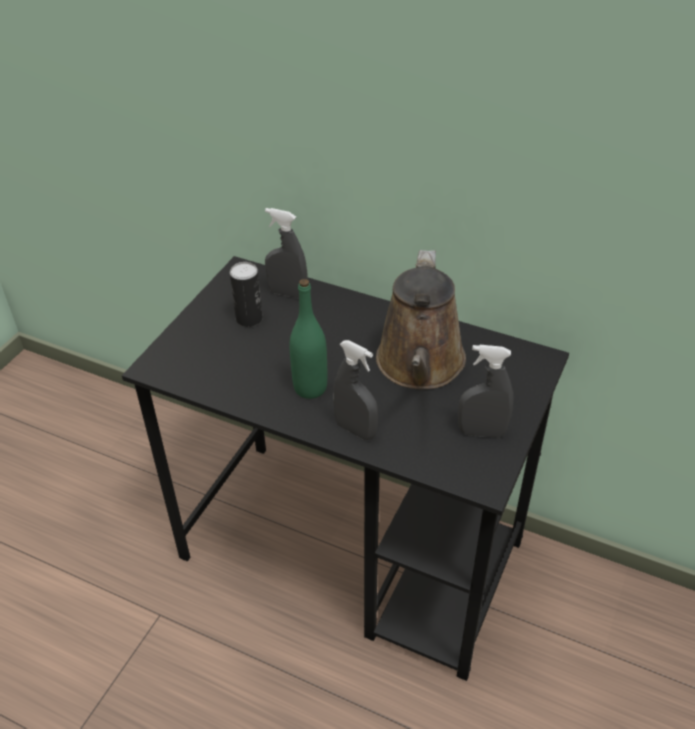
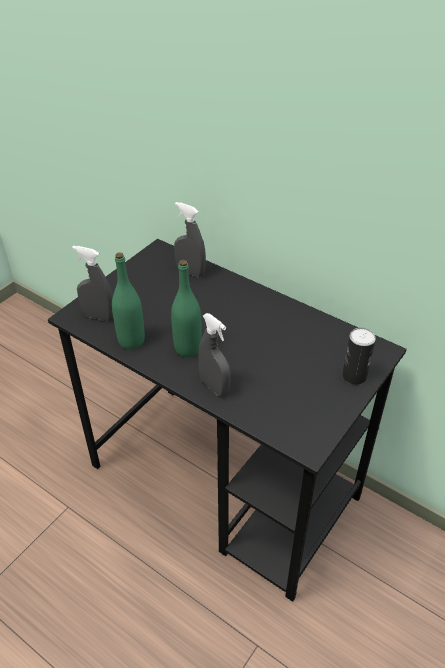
camera: 10 degrees right, 0 degrees up
can [230,262,263,327] -> can moved to [342,327,376,385]
brown watering can [376,250,466,390] -> none
grey spray bottle [458,345,513,438] -> grey spray bottle moved to [72,246,113,321]
none -> green bottle [112,252,145,349]

